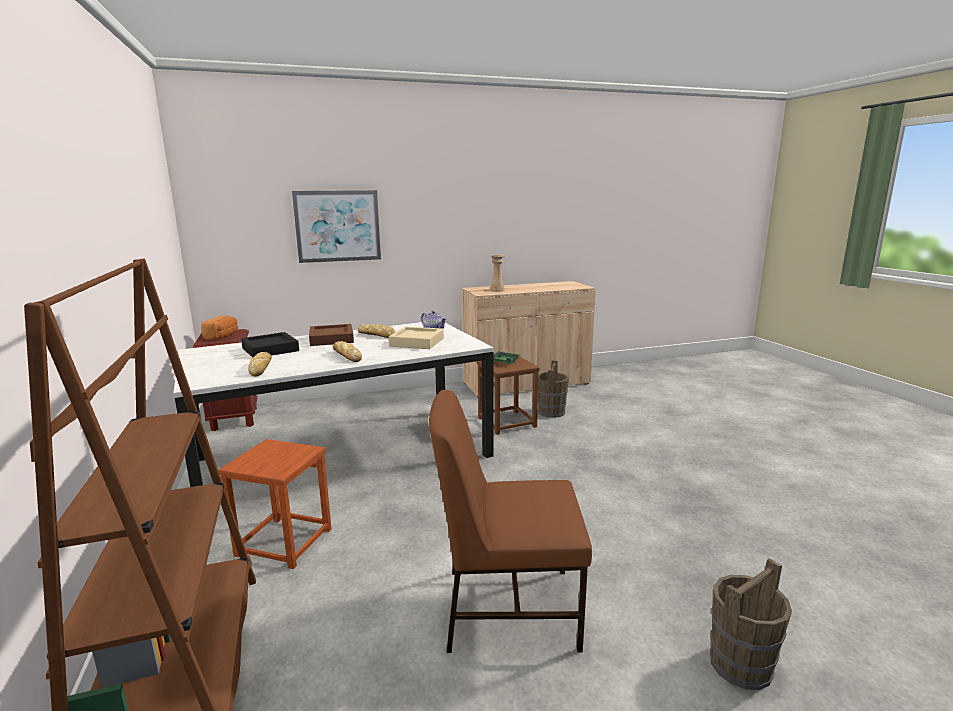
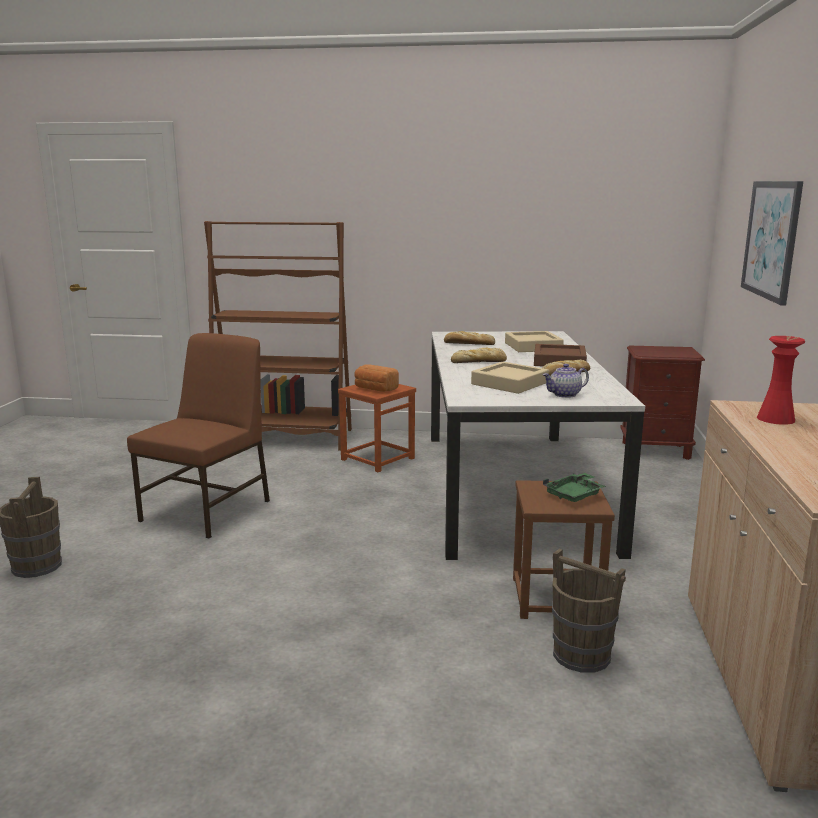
camera: 115 degrees right, 0 degrees up
bread [201,315,238,340] -> bread moved to [355,364,399,392]
black tray [241,332,299,358] -> beige tray [505,331,564,352]
beige vase [490,255,505,292] -> red vase [757,336,805,425]

